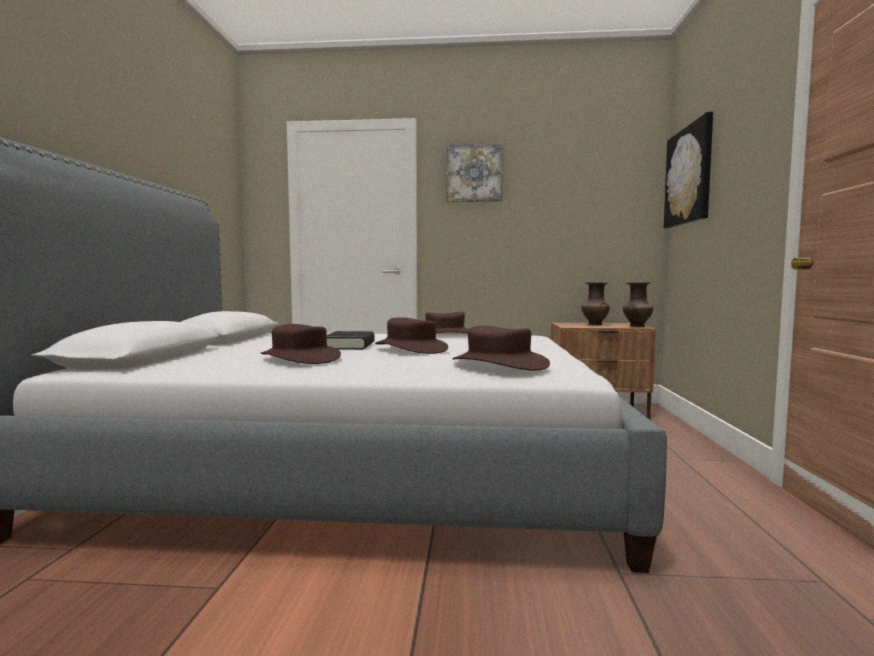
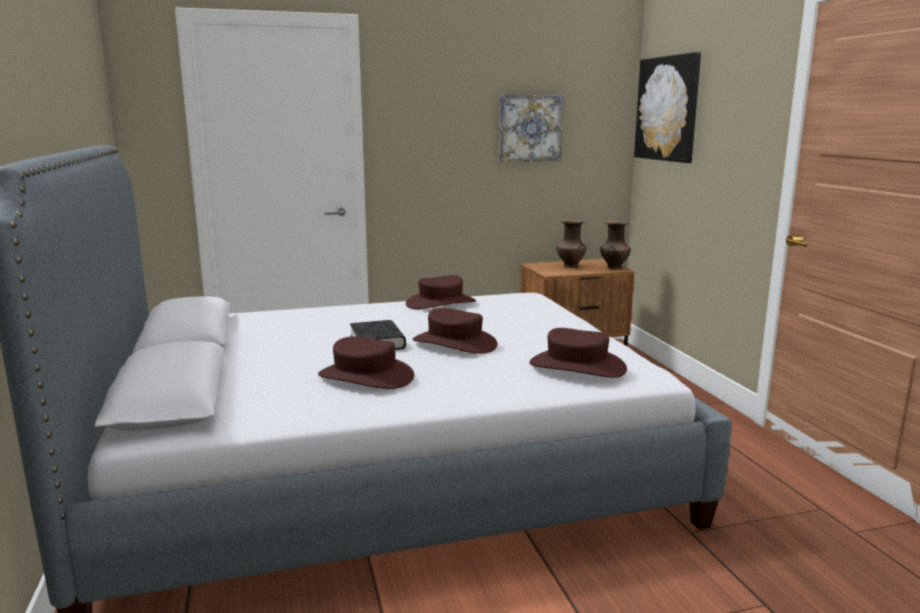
camera: 20 degrees left, 10 degrees up
picture [447,144,503,202] -> picture moved to [499,95,563,162]

